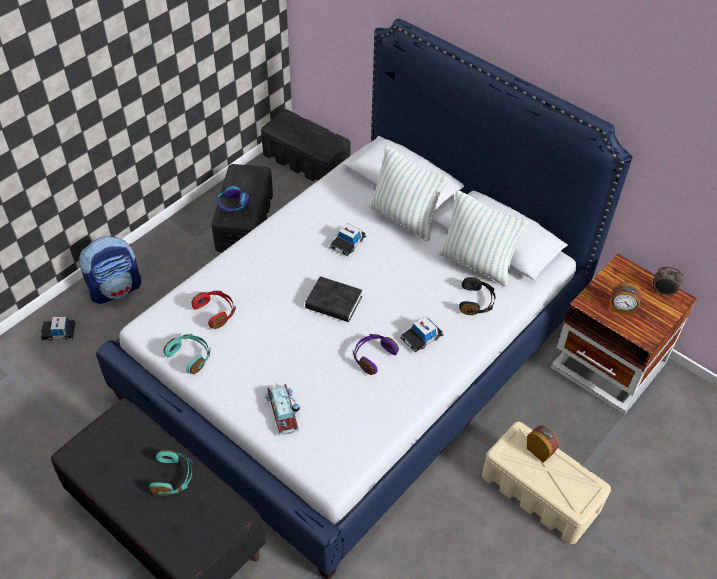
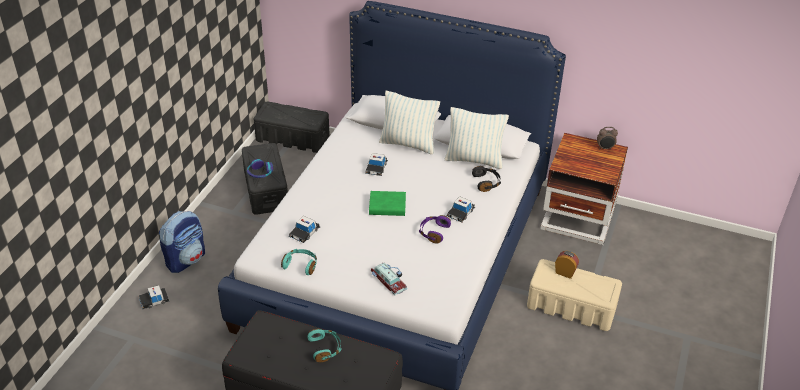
camera: 20 degrees left, 10 degrees down
red headphones [191,291,236,329] -> toy car [289,216,320,243]
black book [305,276,362,322] -> green book [369,191,406,216]
alarm clock [610,282,642,316] -> none

